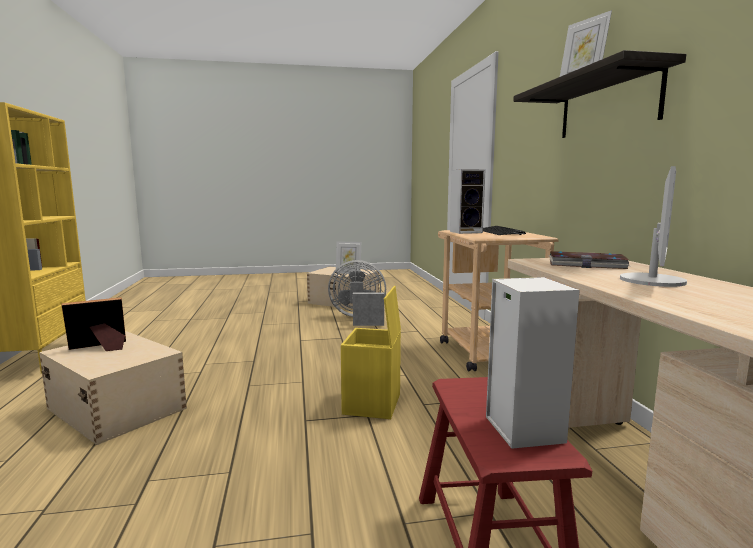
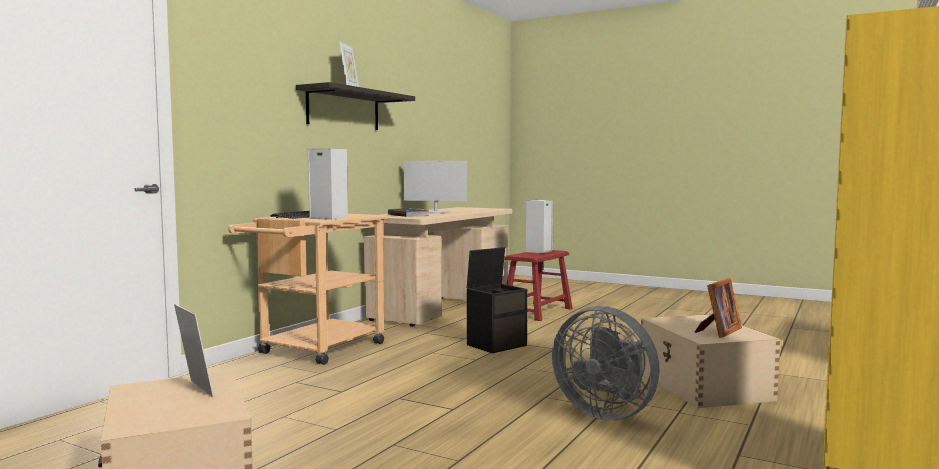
camera: 140 degrees left, 5 degrees down
picture frame [62,297,126,351] -> picture frame turned 60 degrees counterclockwise [694,278,742,338]
grey fan [328,260,386,326] -> grey fan moved to [552,306,660,420]
yellow storage box [341,286,401,419] -> black storage box [467,247,527,353]
monitor [620,166,687,287] -> monitor turned 150 degrees counterclockwise [403,161,467,214]

